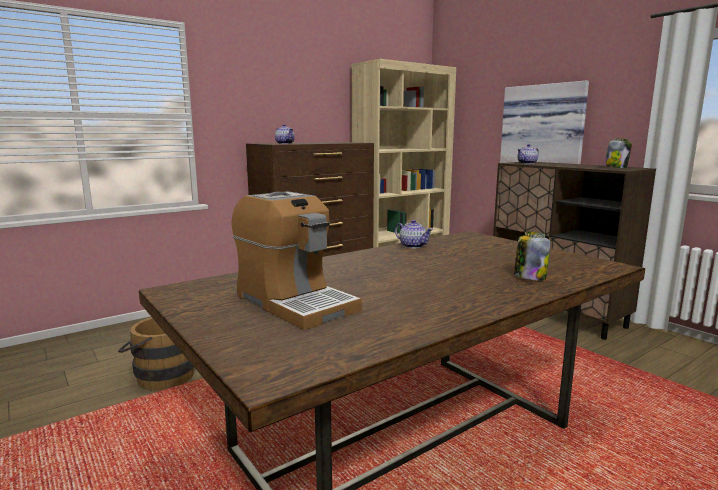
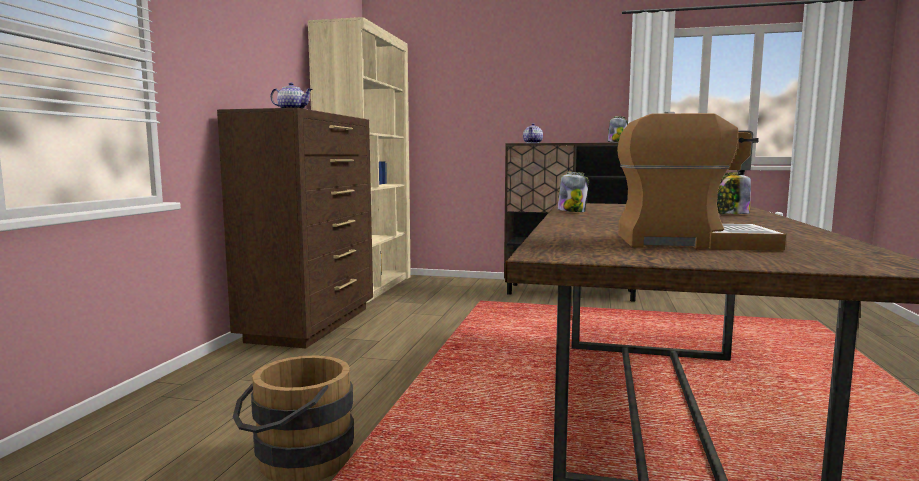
camera: 40 degrees left, 5 degrees down
teapot [395,220,433,248] -> jar [557,171,589,212]
picture [500,80,589,164] -> none

